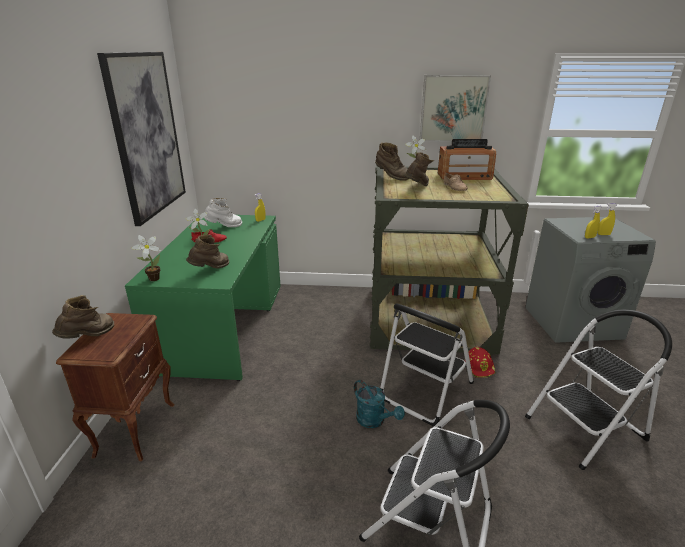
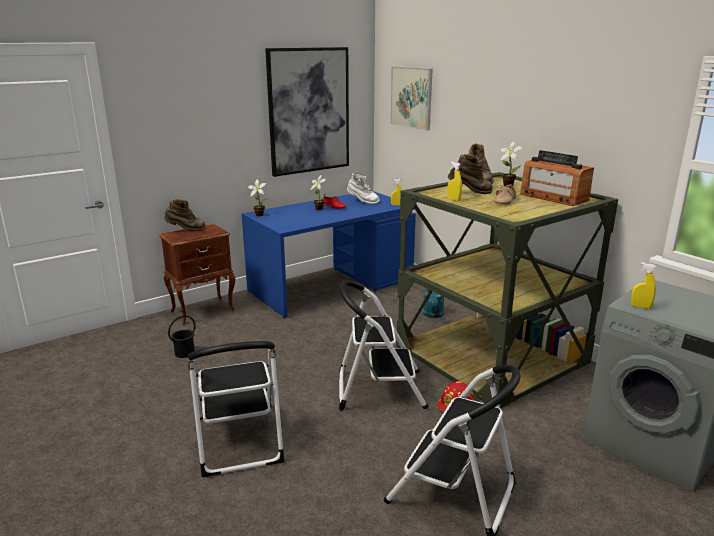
camera: 50 degrees right, 5 degrees down
green desk [125,215,280,381] -> blue desk [242,191,416,318]
brown boot [186,234,229,269] -> none
turquoise watering can [354,380,405,428] -> turquoise watering can moved to [423,289,444,318]
picture [420,75,491,142] -> picture moved to [390,66,433,131]
yellow spray bottle [598,203,617,235] -> yellow spray bottle moved to [447,161,462,201]
none -> black bucket [168,315,195,358]

